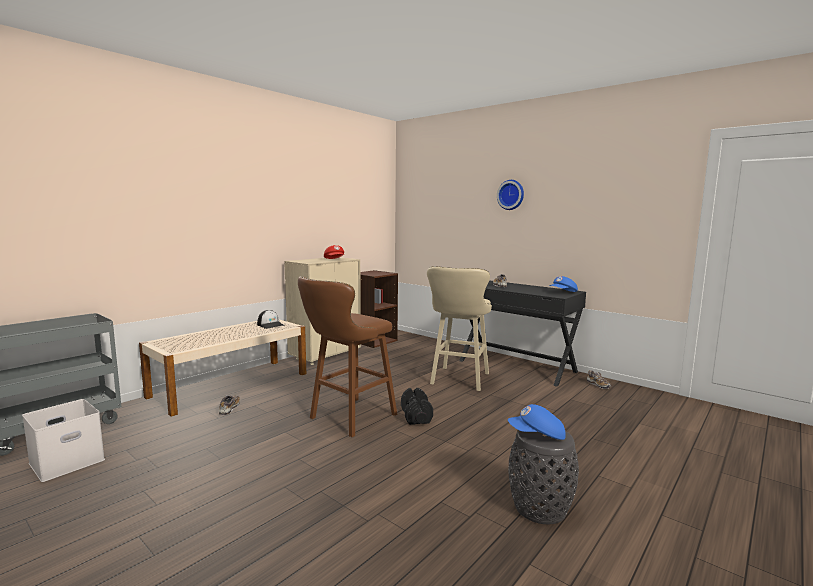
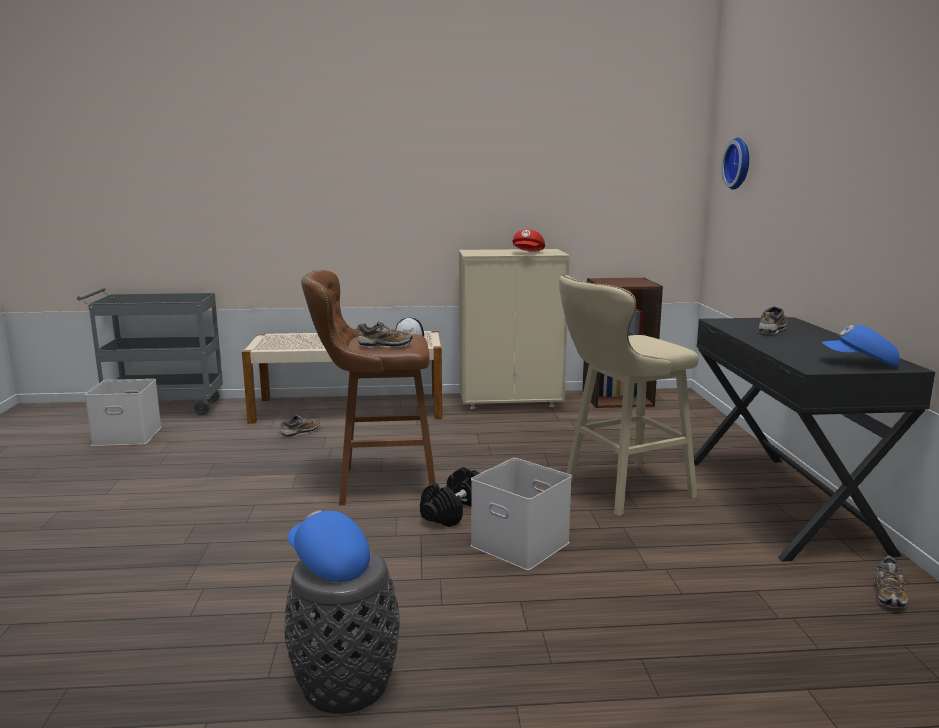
camera: 45 degrees right, 5 degrees up
wall clock [497,180,524,210] -> wall clock moved to [722,138,749,190]
none -> shoe [356,320,413,347]
none -> white storage box [471,458,572,570]

